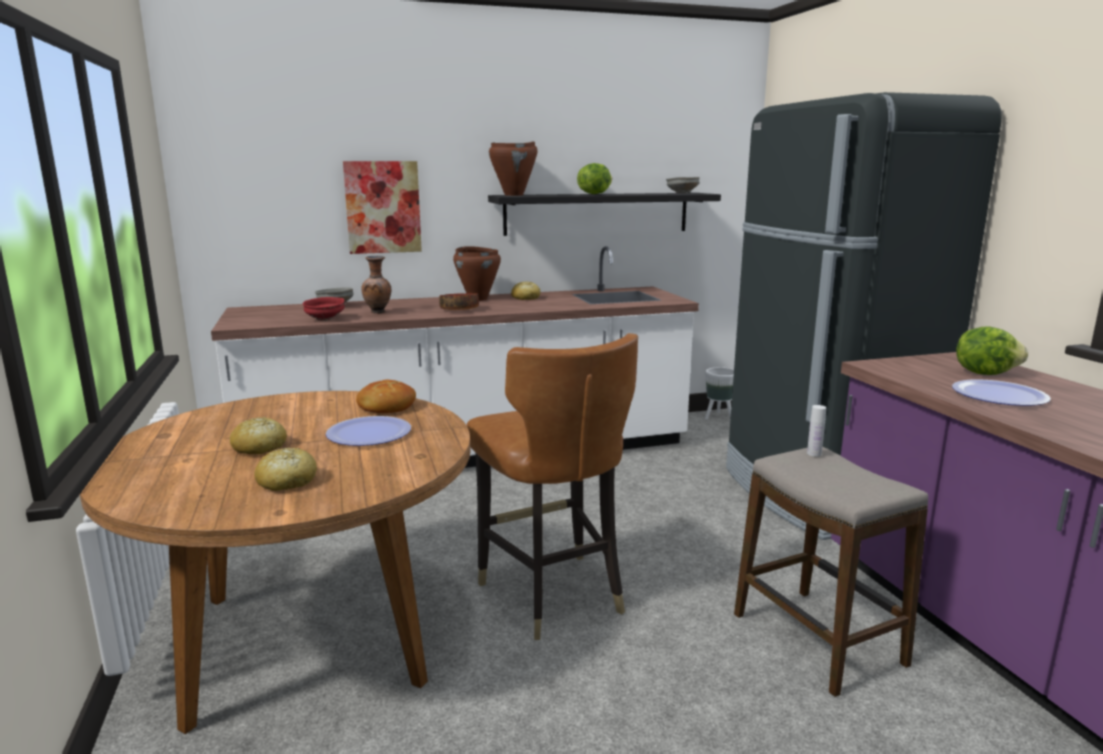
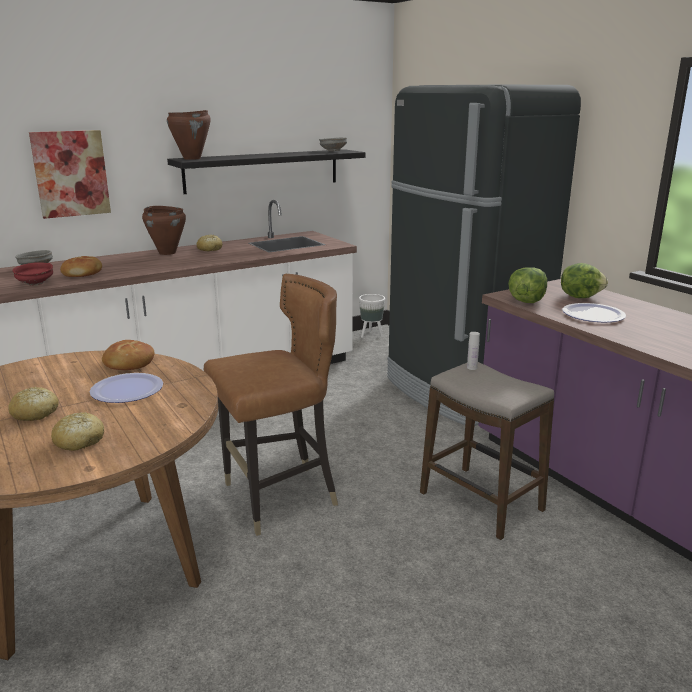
camera: 15 degrees left, 5 degrees up
brown vase [361,256,391,314] -> bread [60,256,102,277]
bowl [439,293,479,310] -> none
brown chair [467,333,638,640] -> brown chair turned 75 degrees counterclockwise [204,274,338,536]
lettuce [577,163,612,194] -> lettuce moved to [508,267,547,303]

